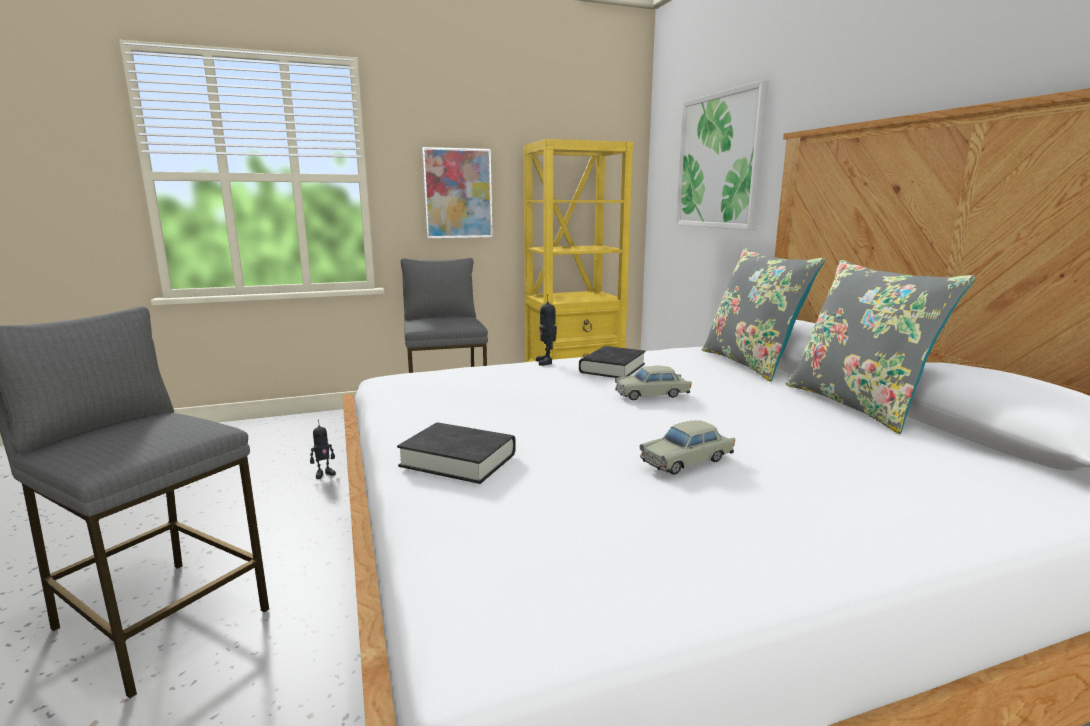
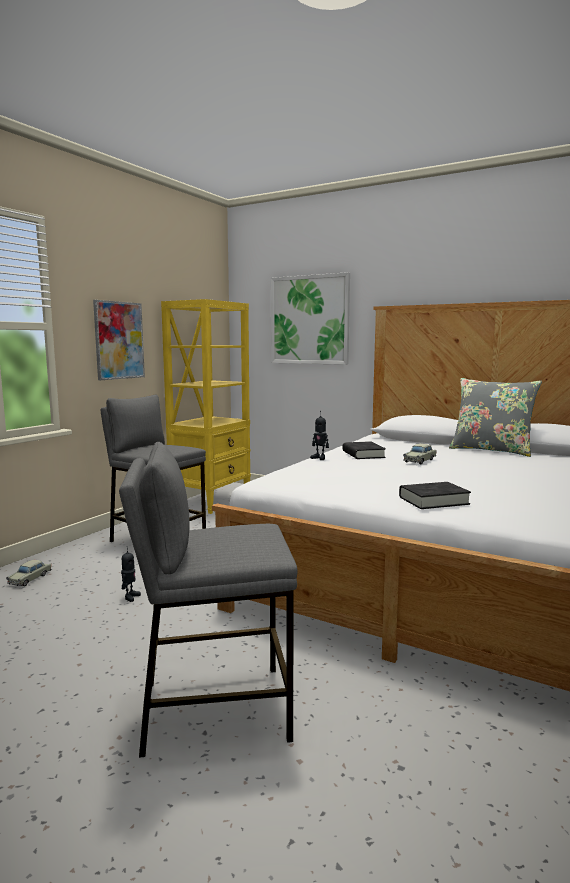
camera: 40 degrees left, 5 degrees down
beige toy car [640,420,735,475] -> beige toy car moved to [6,560,52,586]
grey pillow [702,248,825,382] -> none

